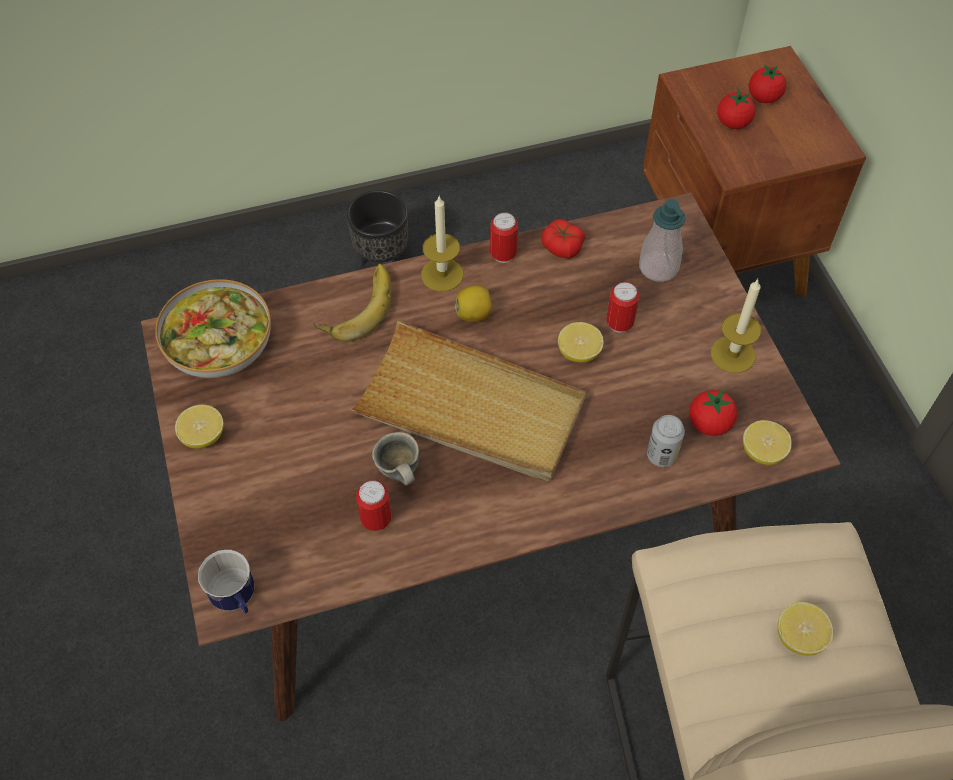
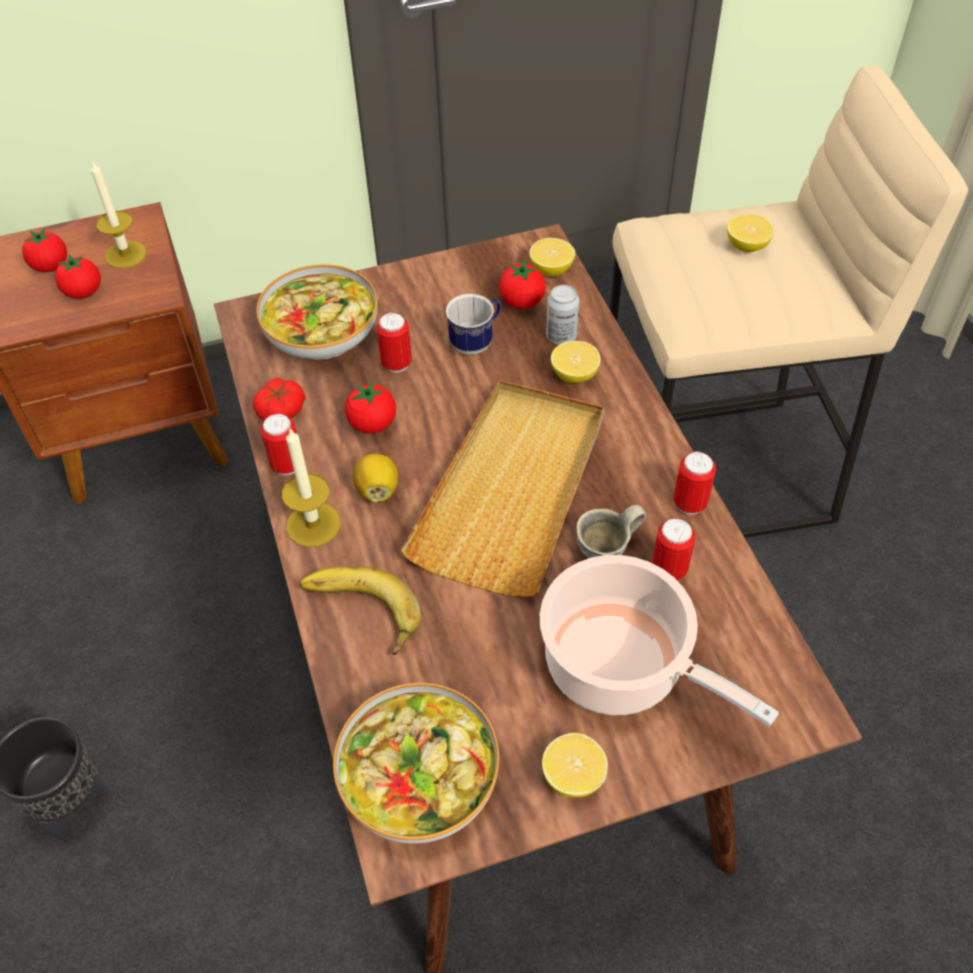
camera: 90 degrees left, 5 degrees down
mug [198,550,254,613] -> mug moved to [446,294,501,355]
lemon [558,322,604,363] -> lemon moved to [551,341,601,383]
soap dispenser [639,199,685,282] -> bowl [256,264,378,360]
candle [711,279,761,373] -> candle moved to [91,160,147,268]
none -> tomato [345,381,396,434]
none -> cooking pot [540,555,779,726]
none -> can [674,452,716,515]

